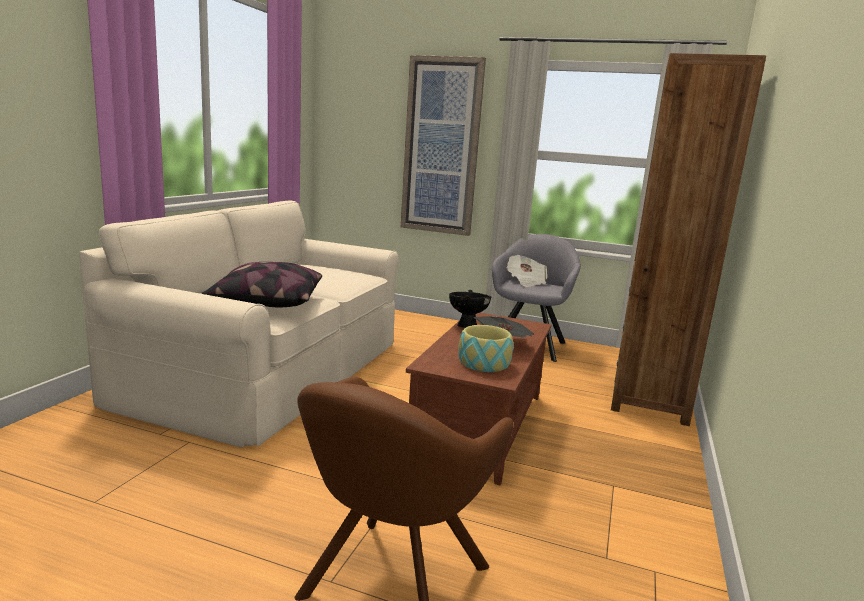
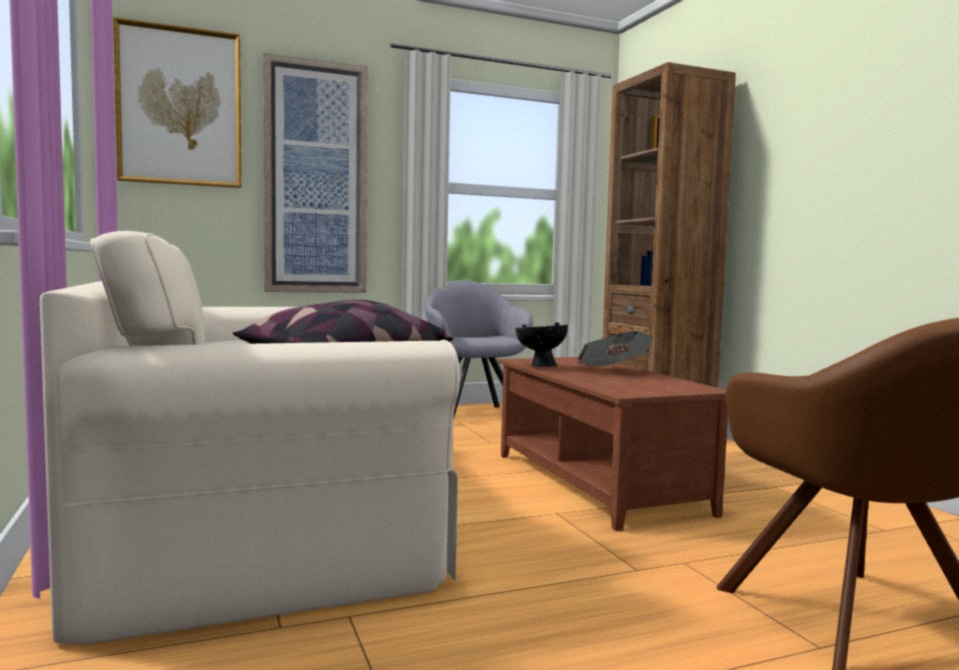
camera: 40 degrees left, 10 degrees down
bowl [458,325,513,372] -> none
newspaper [507,255,547,287] -> none
none -> picture [113,17,242,188]

